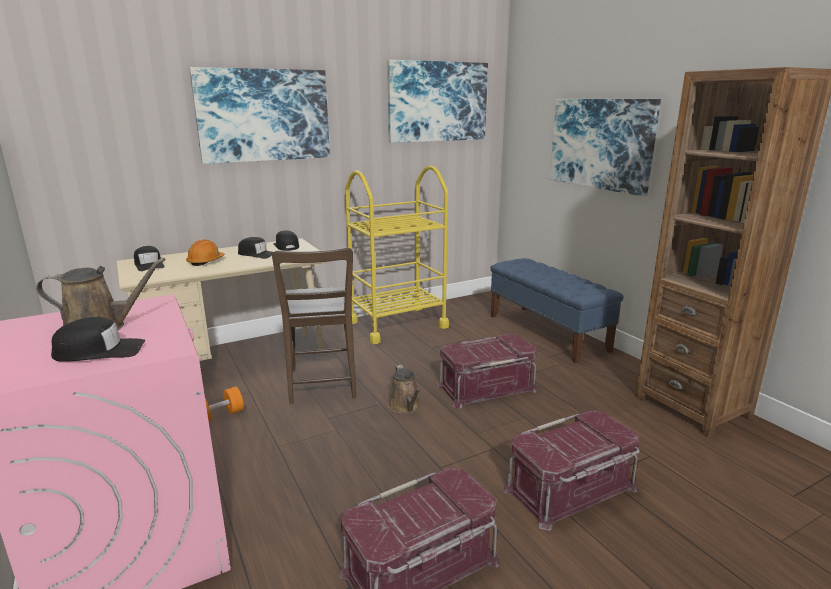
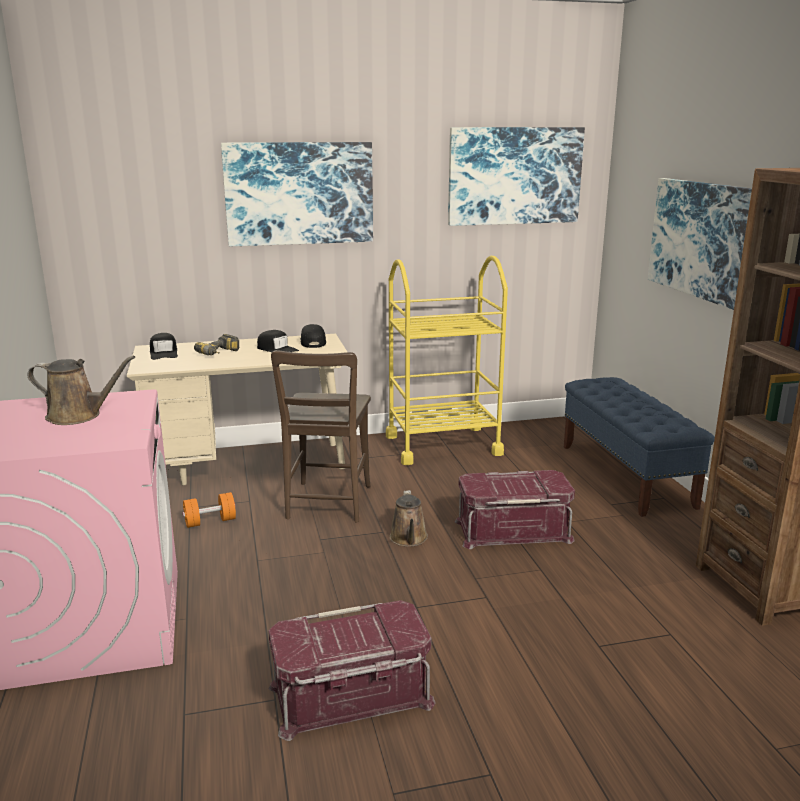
camera: 15 degrees right, 0 degrees up
black cap [51,317,145,362] -> none
orange hard hat [186,240,225,266] -> power drill [194,334,239,355]
red storage box [503,410,640,531] -> none

